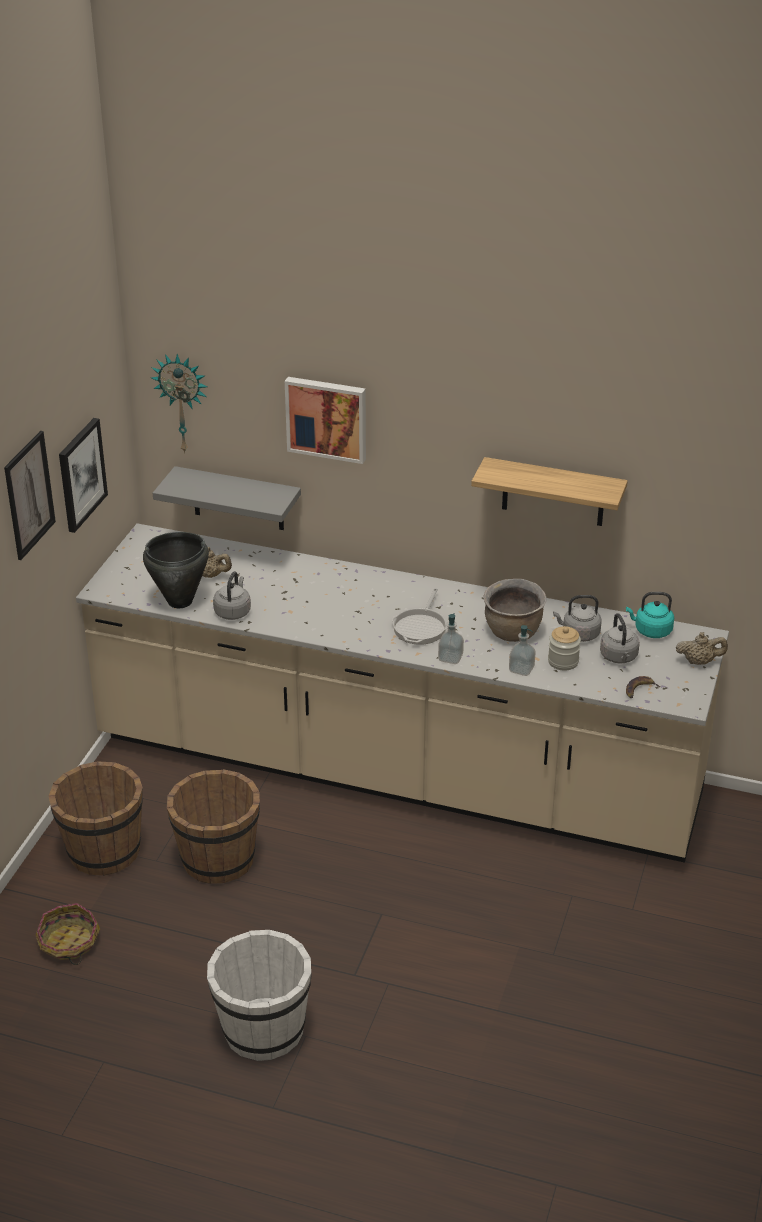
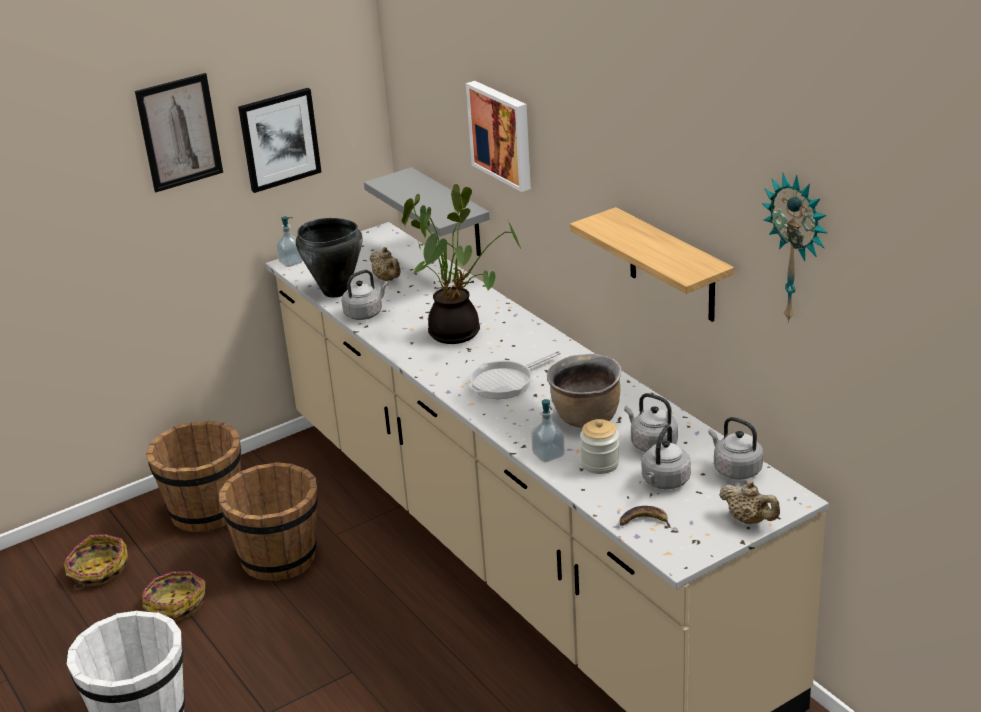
camera: 40 degrees right, 5 degrees down
wall clock [151,354,208,454] -> wall clock moved to [762,172,828,323]
soap dispenser [438,613,464,664] -> soap dispenser moved to [276,216,303,267]
turquoise kettle [626,592,674,638] -> grey kettle [708,417,763,480]
none -> basket [142,571,205,622]
none -> potted plant [402,184,521,344]

